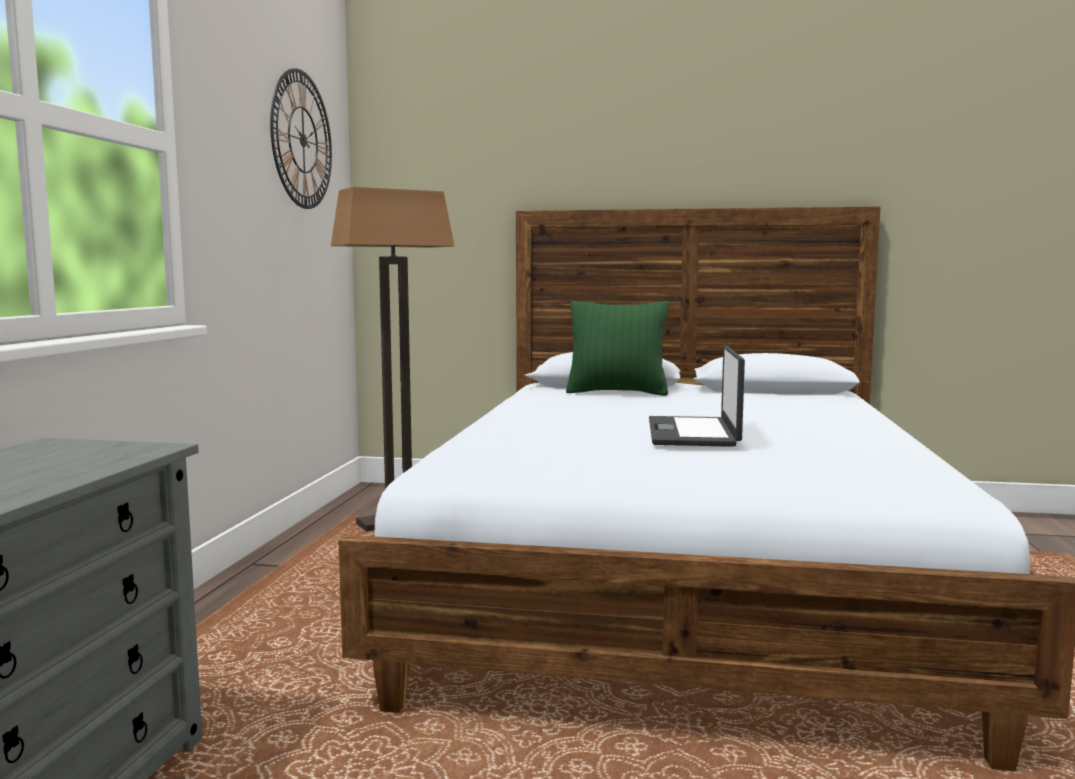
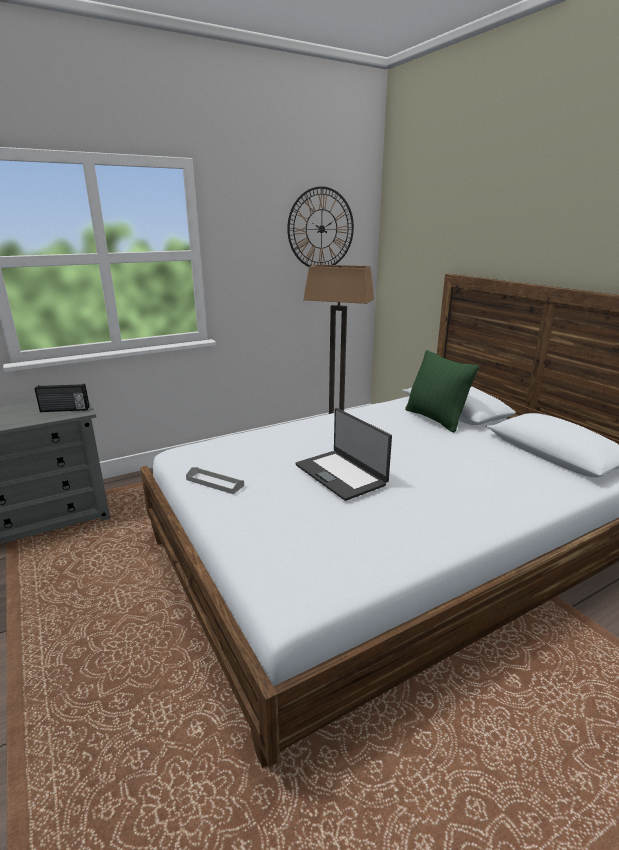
camera: 50 degrees right, 15 degrees up
laptop [649,346,745,447] -> laptop turned 90 degrees counterclockwise [295,408,392,501]
none -> radio [35,384,89,412]
none -> grey tray [186,467,244,494]

